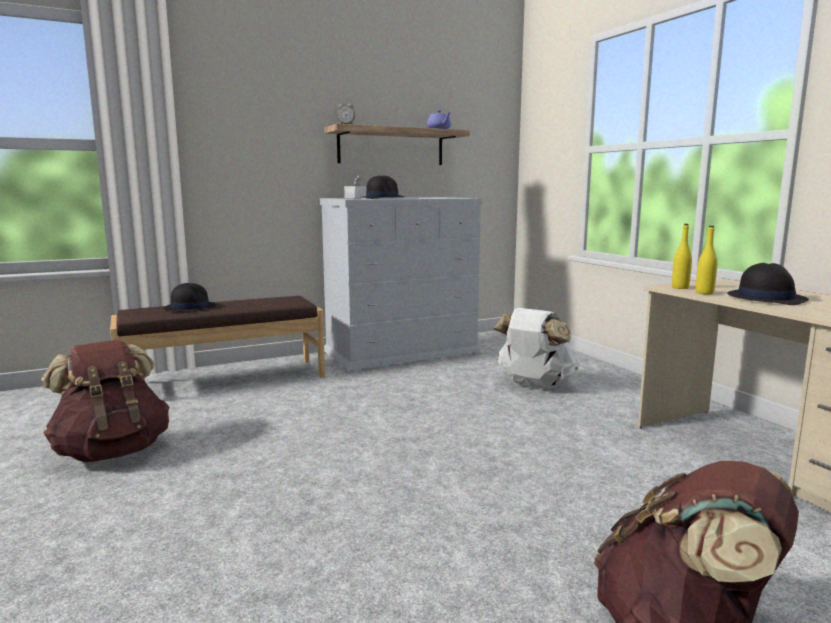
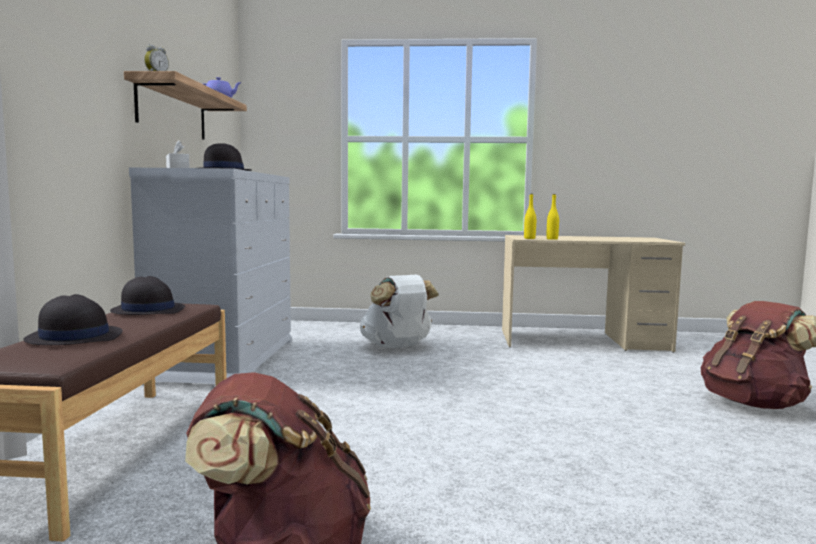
camera: 60 degrees left, 5 degrees down
black hat [727,263,809,305] -> black hat moved to [110,276,185,315]

